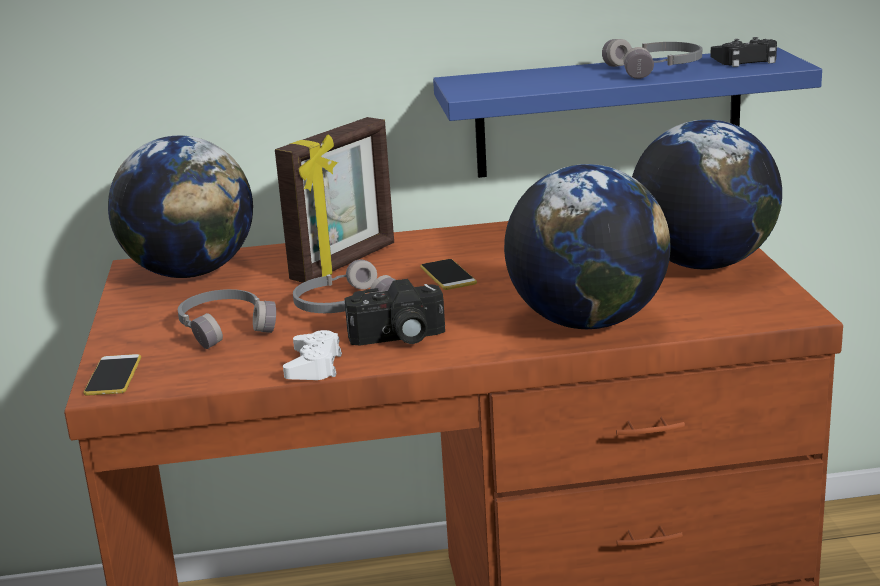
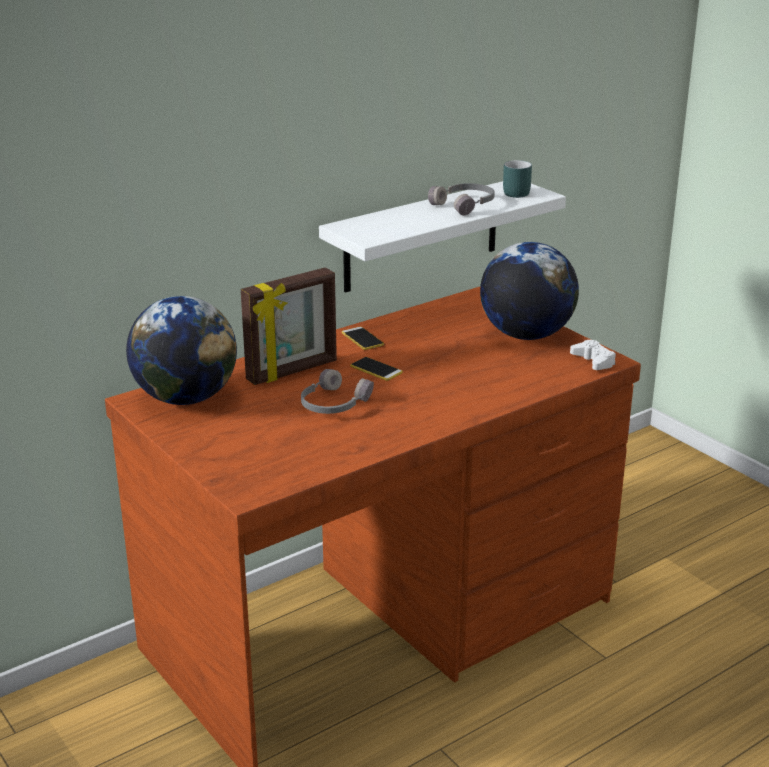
camera: 30 degrees left, 5 degrees up
phone [83,354,141,396] -> phone moved to [342,327,384,350]
grey headphones [178,289,276,349] -> none
picture frame [275,117,394,283] -> picture frame turned 45 degrees clockwise [241,267,337,385]
white game controller [283,330,342,380] -> white game controller moved to [570,340,616,370]
camera [344,279,445,345] -> none
blue shelf [433,48,822,178] -> white shelf [319,181,566,293]
globe [504,164,671,329] -> none
black game controller [710,37,777,67] -> turquoise mug [503,160,532,198]

